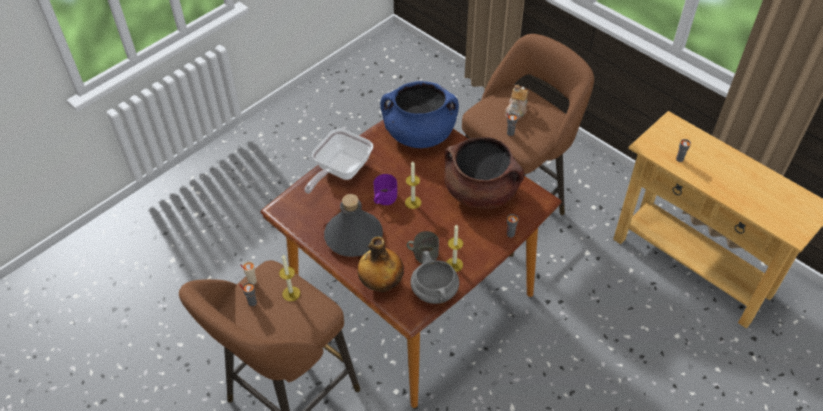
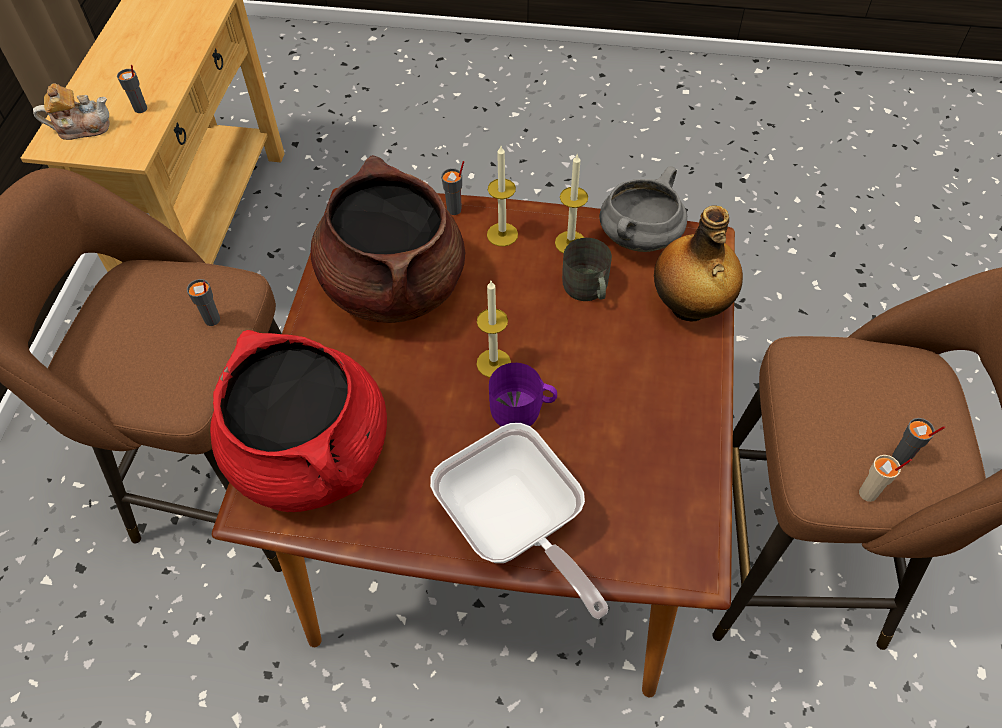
camera: 125 degrees left, 5 degrees up
candle [279,254,300,301] -> candle moved to [487,146,518,246]
frying pan [304,129,373,194] -> frying pan turned 60 degrees clockwise [430,423,609,619]
grey bottle [324,194,383,257] -> none
blue cooking pot [380,81,459,148] -> red cooking pot [210,330,387,512]
teapot [505,85,528,120] -> teapot moved to [33,83,110,140]

